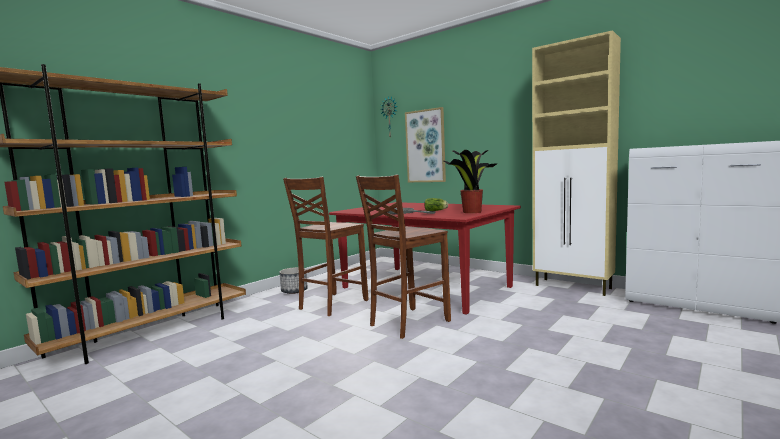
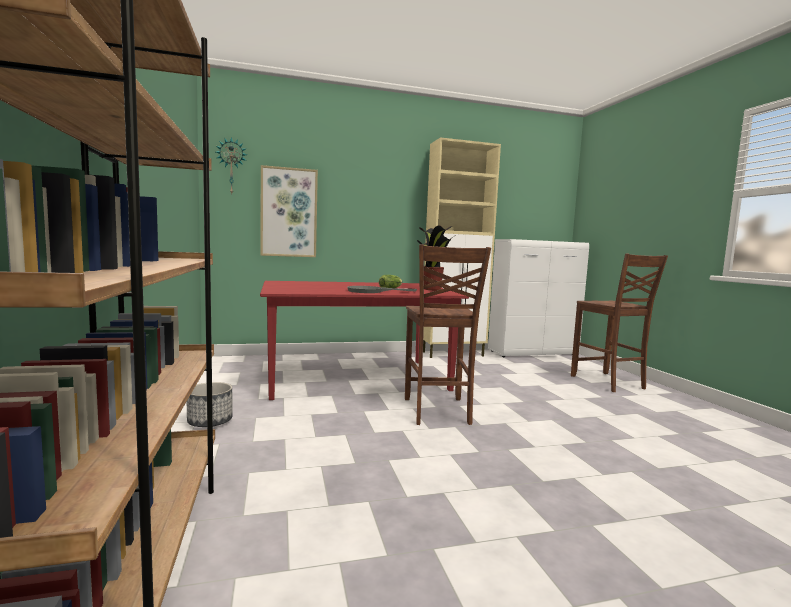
camera: 55 degrees left, 0 degrees up
brown chair [283,177,368,316] -> brown chair moved to [571,253,668,392]

